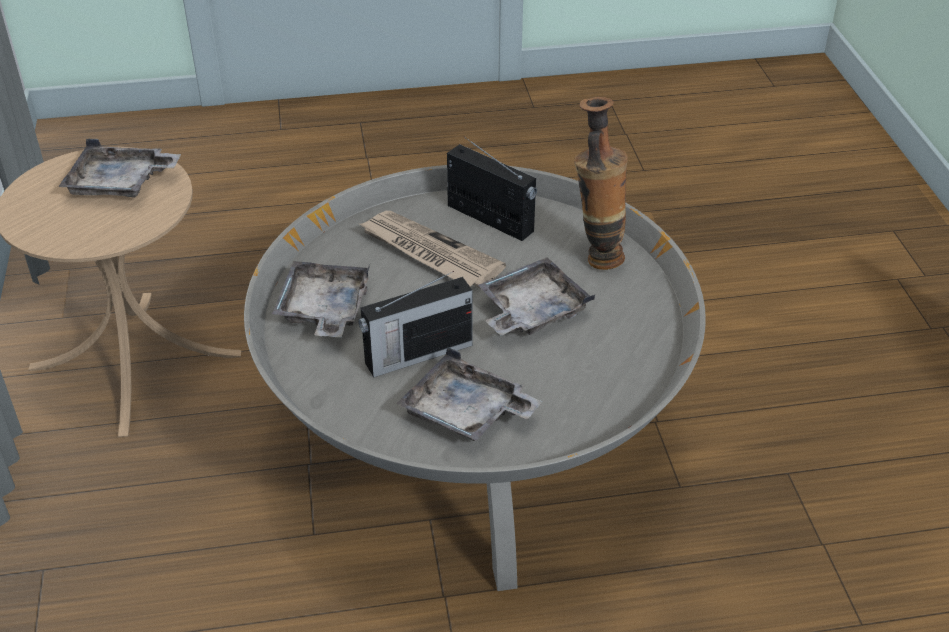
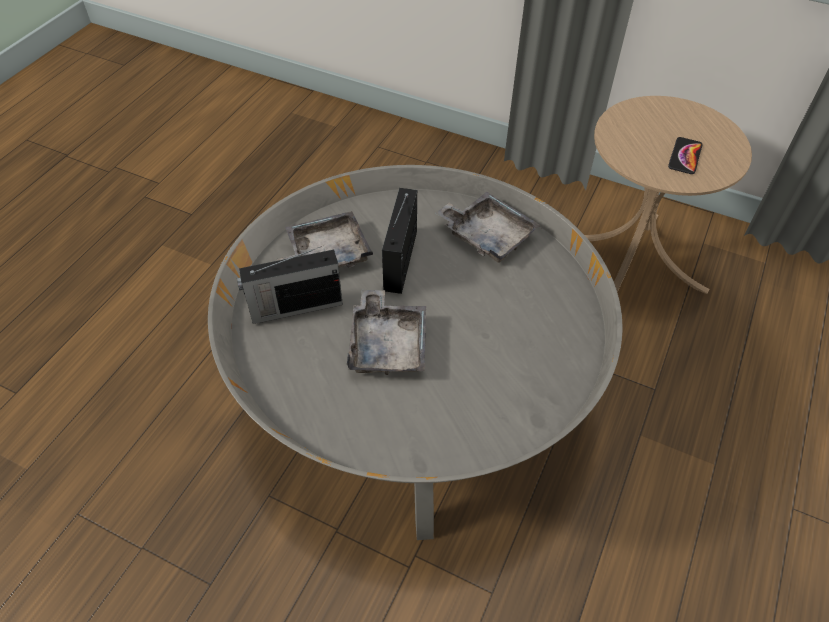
camera: 125 degrees right, 10 degrees up
grey tray [58,139,181,198] -> phone [668,137,703,174]
newspaper [359,211,506,288] -> none
radio [447,137,537,241] -> radio moved to [237,246,343,324]
vase [574,97,628,270] -> none

